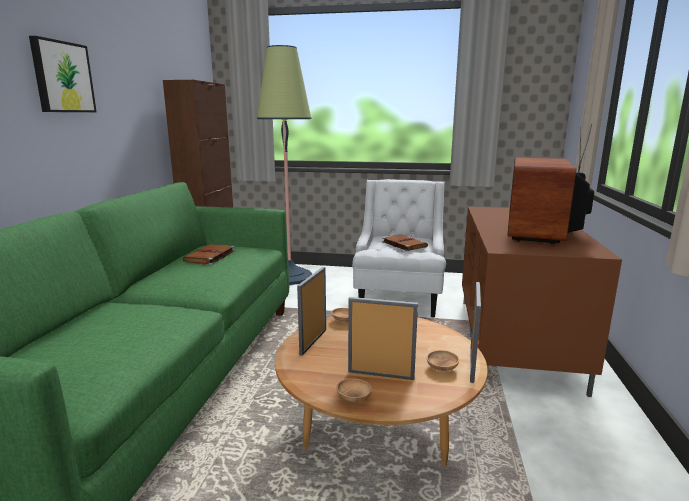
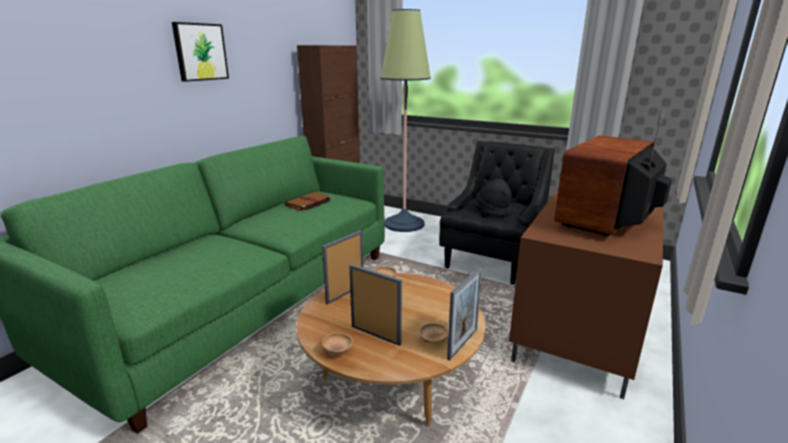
camera: 20 degrees right, 5 degrees up
white armchair [352,179,446,317] -> black armchair [439,141,555,285]
brown book [382,235,428,251] -> black hat [476,179,512,216]

